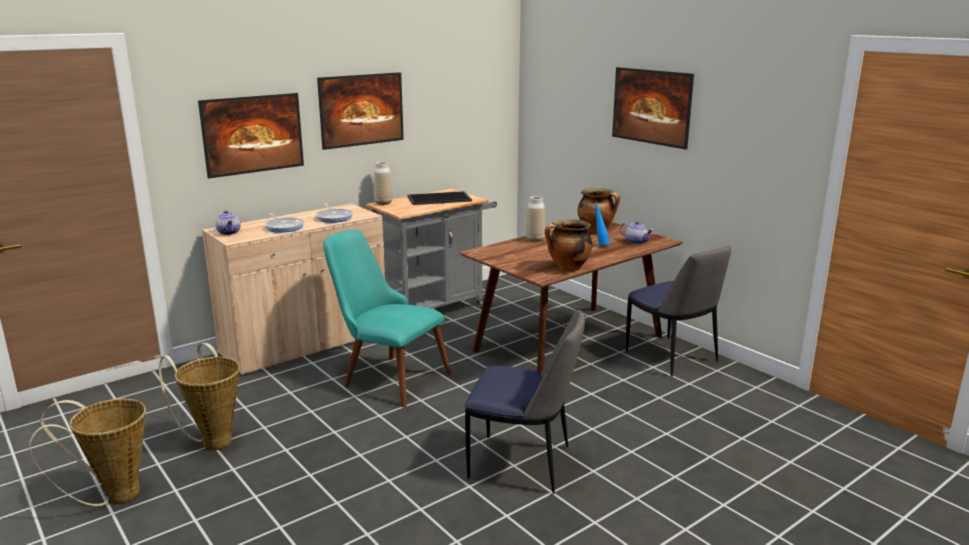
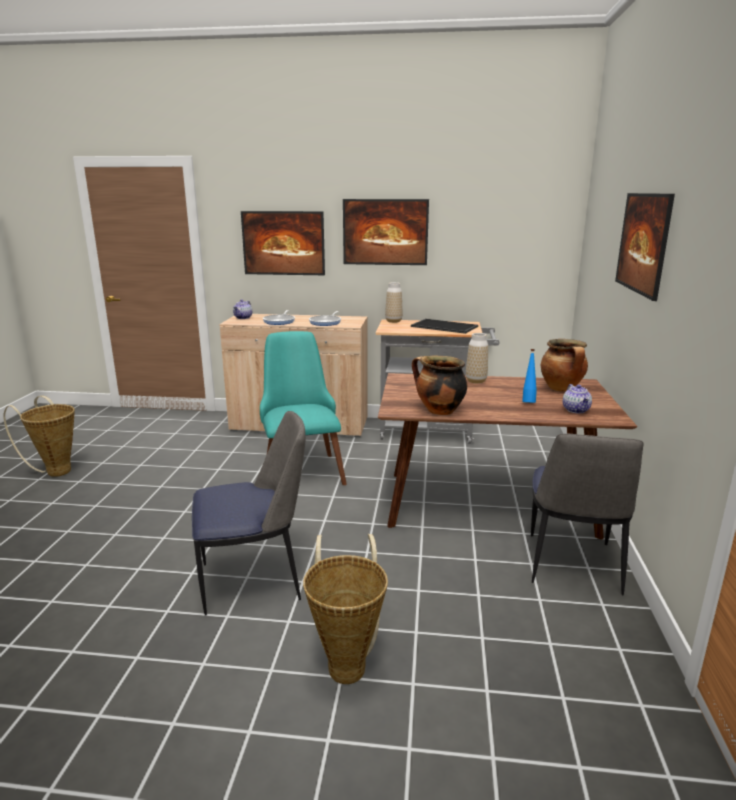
camera: 45 degrees right, 0 degrees up
basket [159,343,240,450] -> basket moved to [303,534,388,684]
chair [465,310,585,493] -> chair turned 75 degrees counterclockwise [192,411,306,616]

